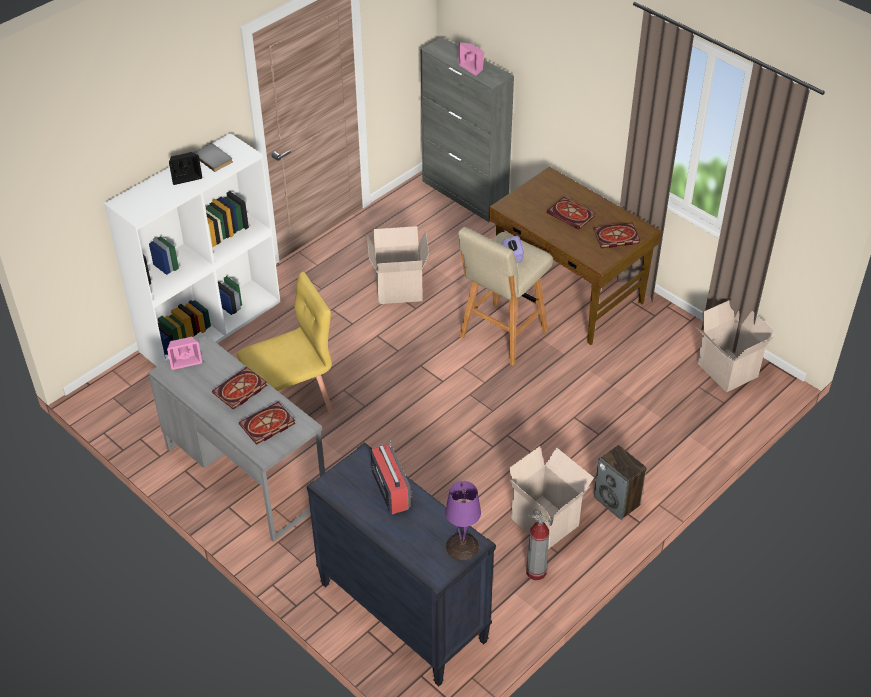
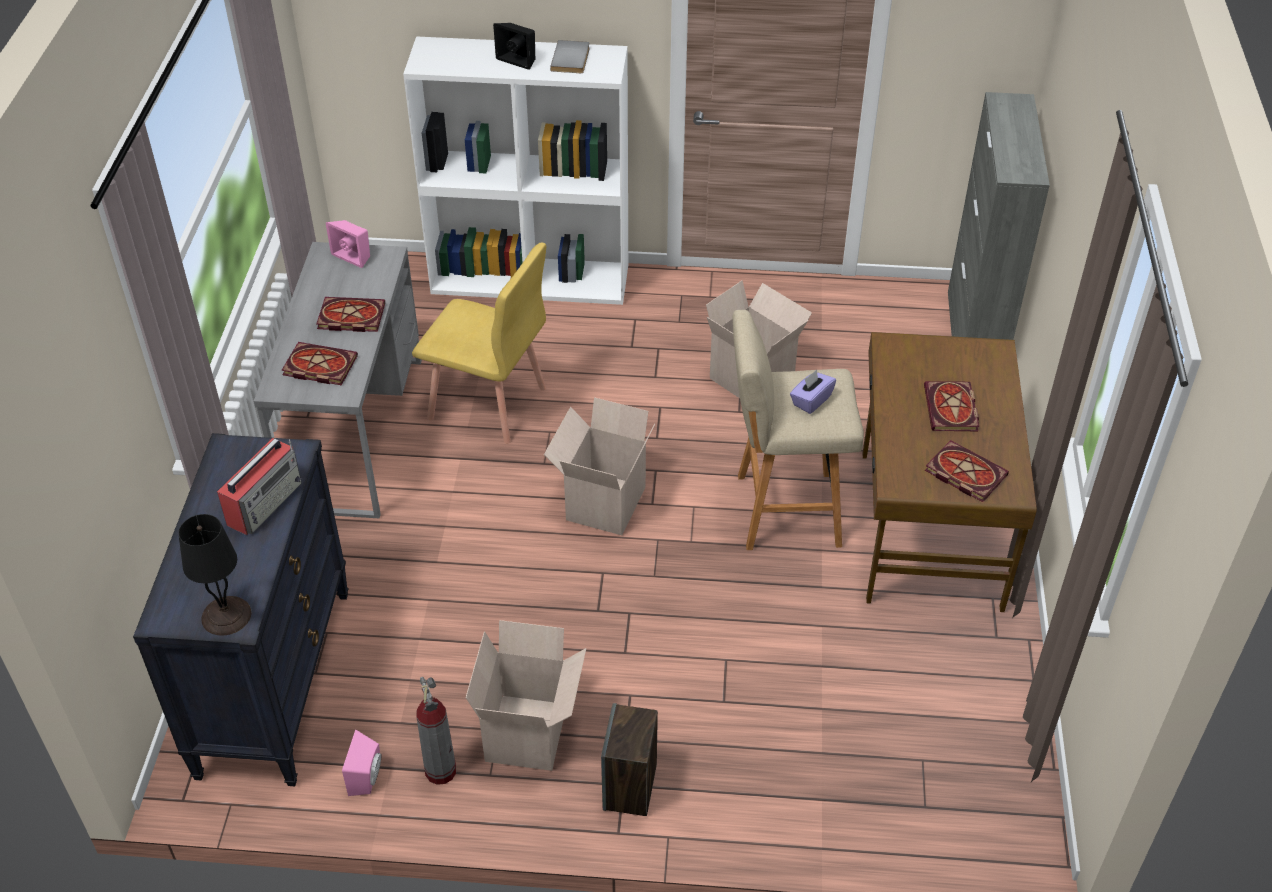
camera: 50 degrees right, 0 degrees up
purple table lamp [445,481,481,560] -> black table lamp [178,514,251,636]
pink speaker [458,42,484,76] -> pink speaker moved to [342,730,381,796]
cardboard box [696,300,774,392] -> cardboard box moved to [544,397,655,535]

